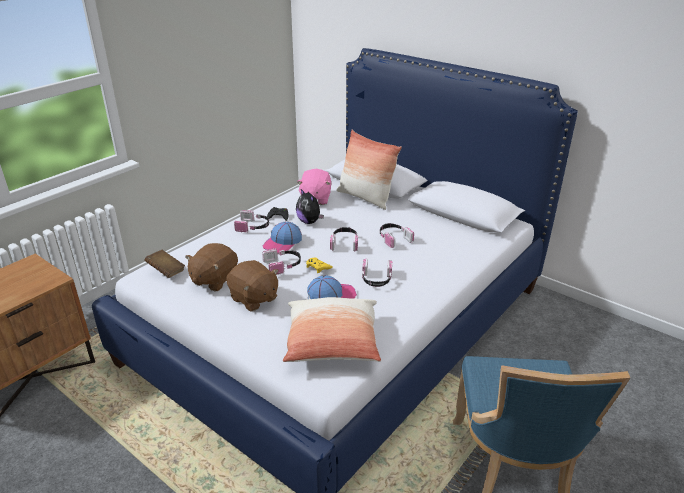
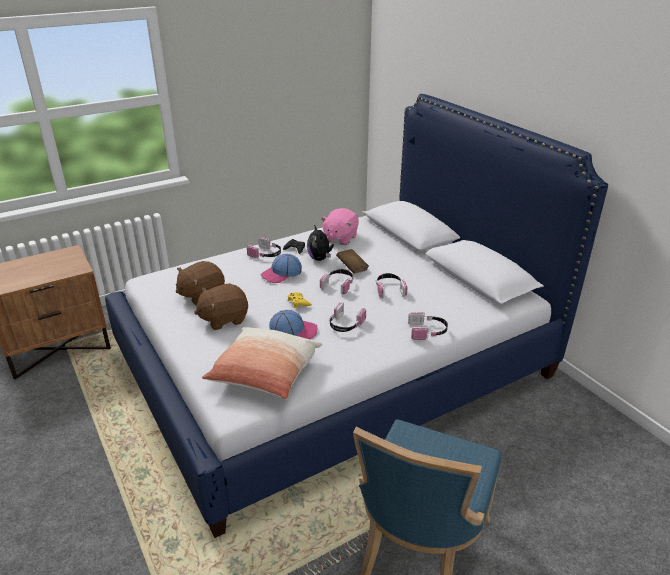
camera: 20 degrees right, 0 degrees up
brown book [144,250,185,278] -> brown book moved to [336,249,369,274]
brown plush toy [226,260,279,312] -> brown plush toy turned 90 degrees clockwise [194,283,248,330]
headphones [262,248,301,275] -> headphones moved to [408,312,448,340]
pillow [336,130,402,210] -> none

